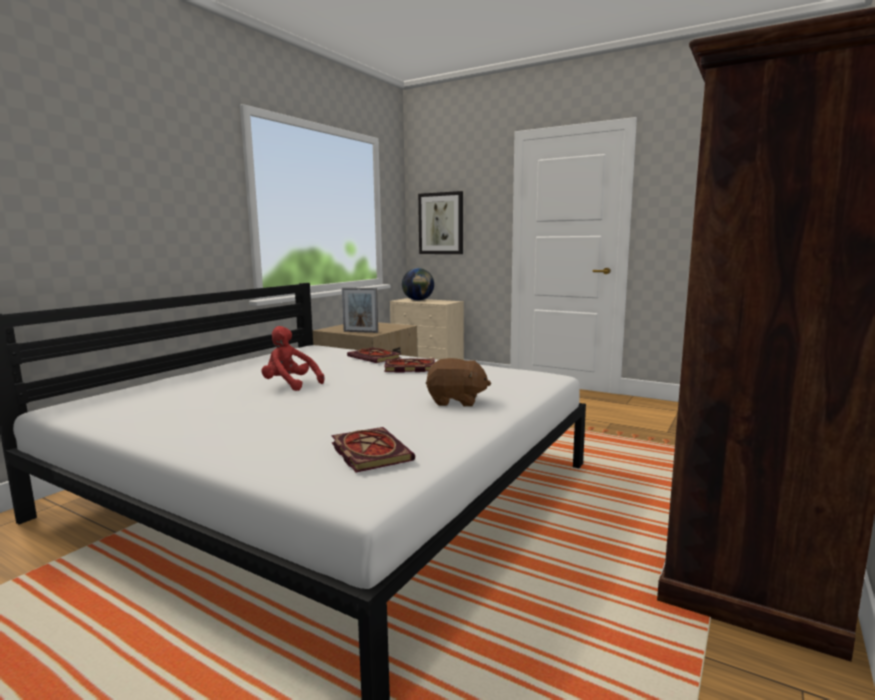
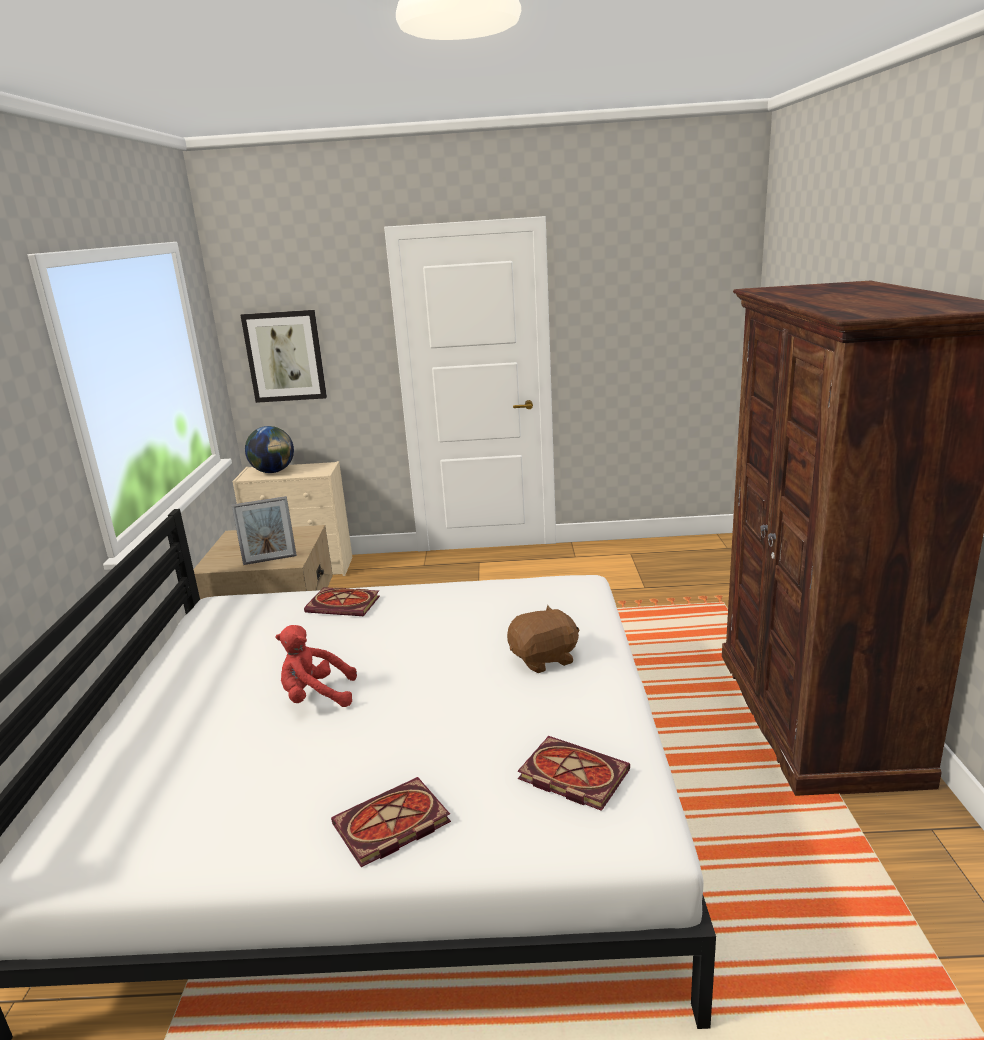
camera: 30 degrees left, 10 degrees up
book [384,359,435,373] -> book moved to [331,777,451,867]

